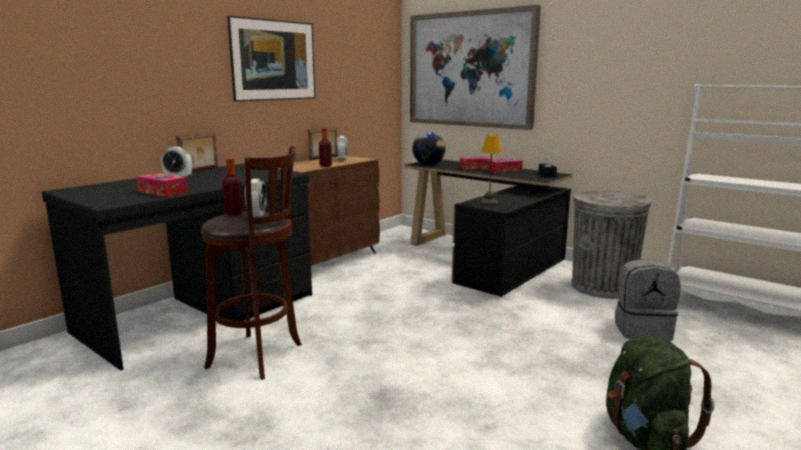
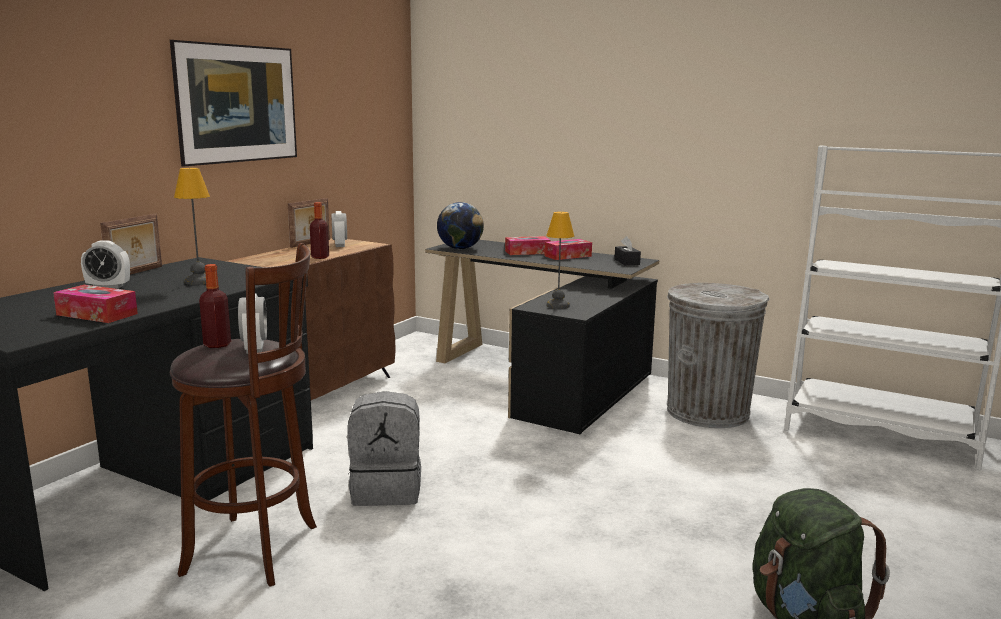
camera: 10 degrees left, 0 degrees up
picture [410,5,541,130] -> none
grey backpack [615,259,681,341] -> grey backpack moved to [347,391,421,506]
none -> table lamp [174,168,210,285]

